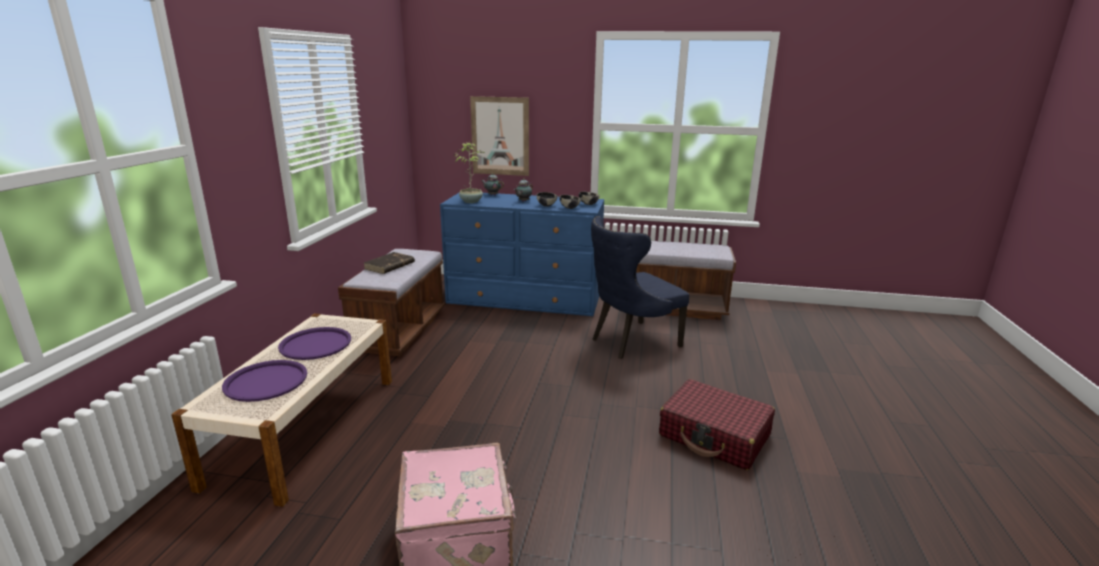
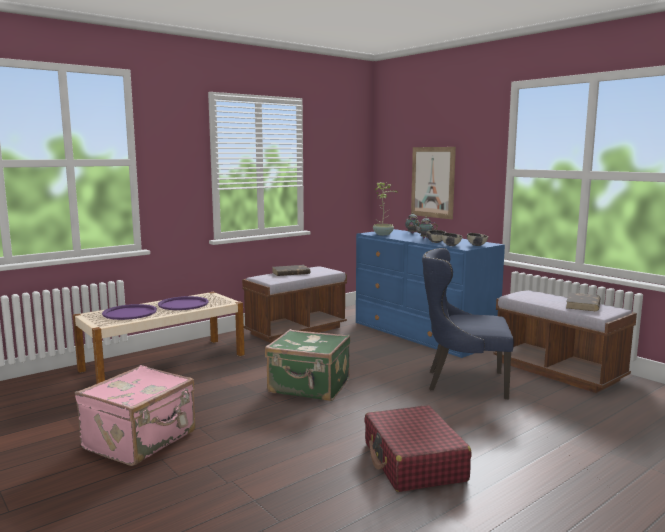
camera: 40 degrees right, 10 degrees down
none -> green suitcase [265,329,350,401]
none -> brown book [566,293,601,311]

